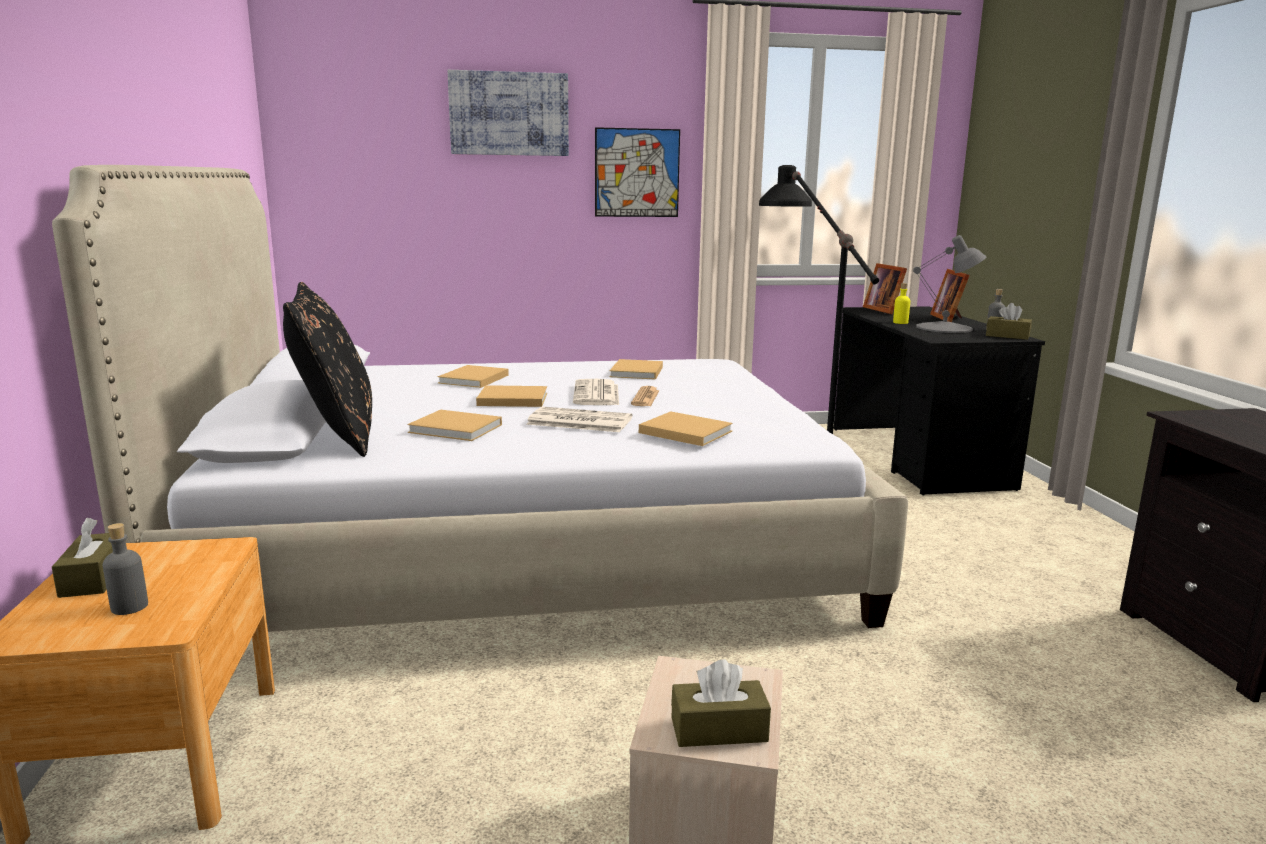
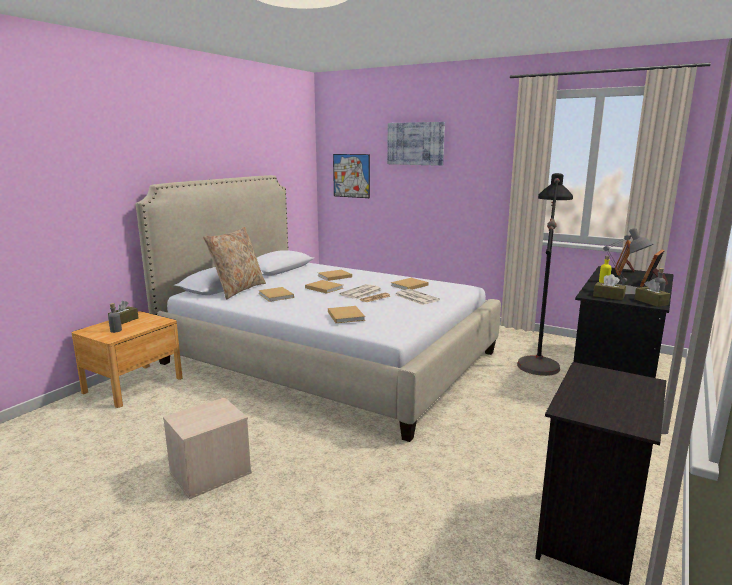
camera: 40 degrees right, 0 degrees up
black pillow [283,282,372,457] -> beige pillow [203,227,266,299]
newspaper [526,407,632,432] -> newspaper moved to [395,289,440,305]
picture [595,127,680,217] -> picture moved to [333,154,370,198]
brown tissue box [671,659,771,747] -> brown tissue box moved to [593,274,626,300]

